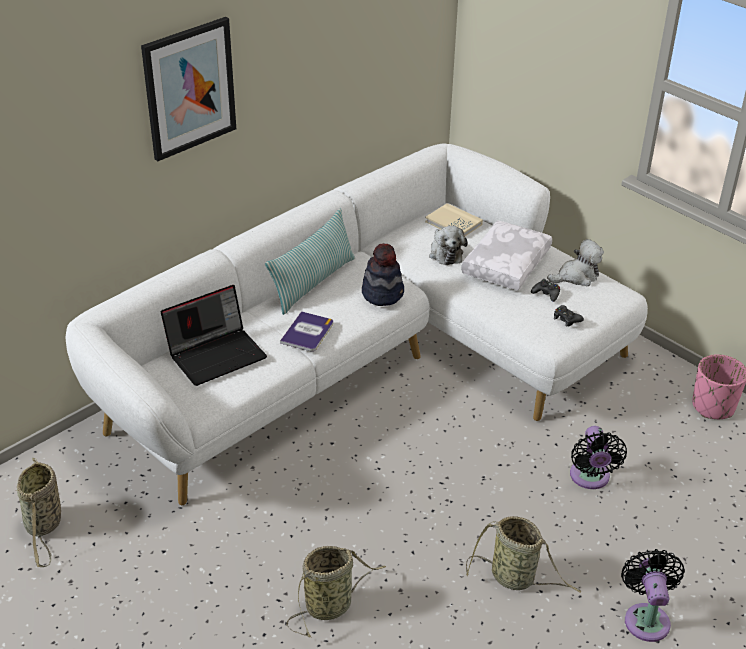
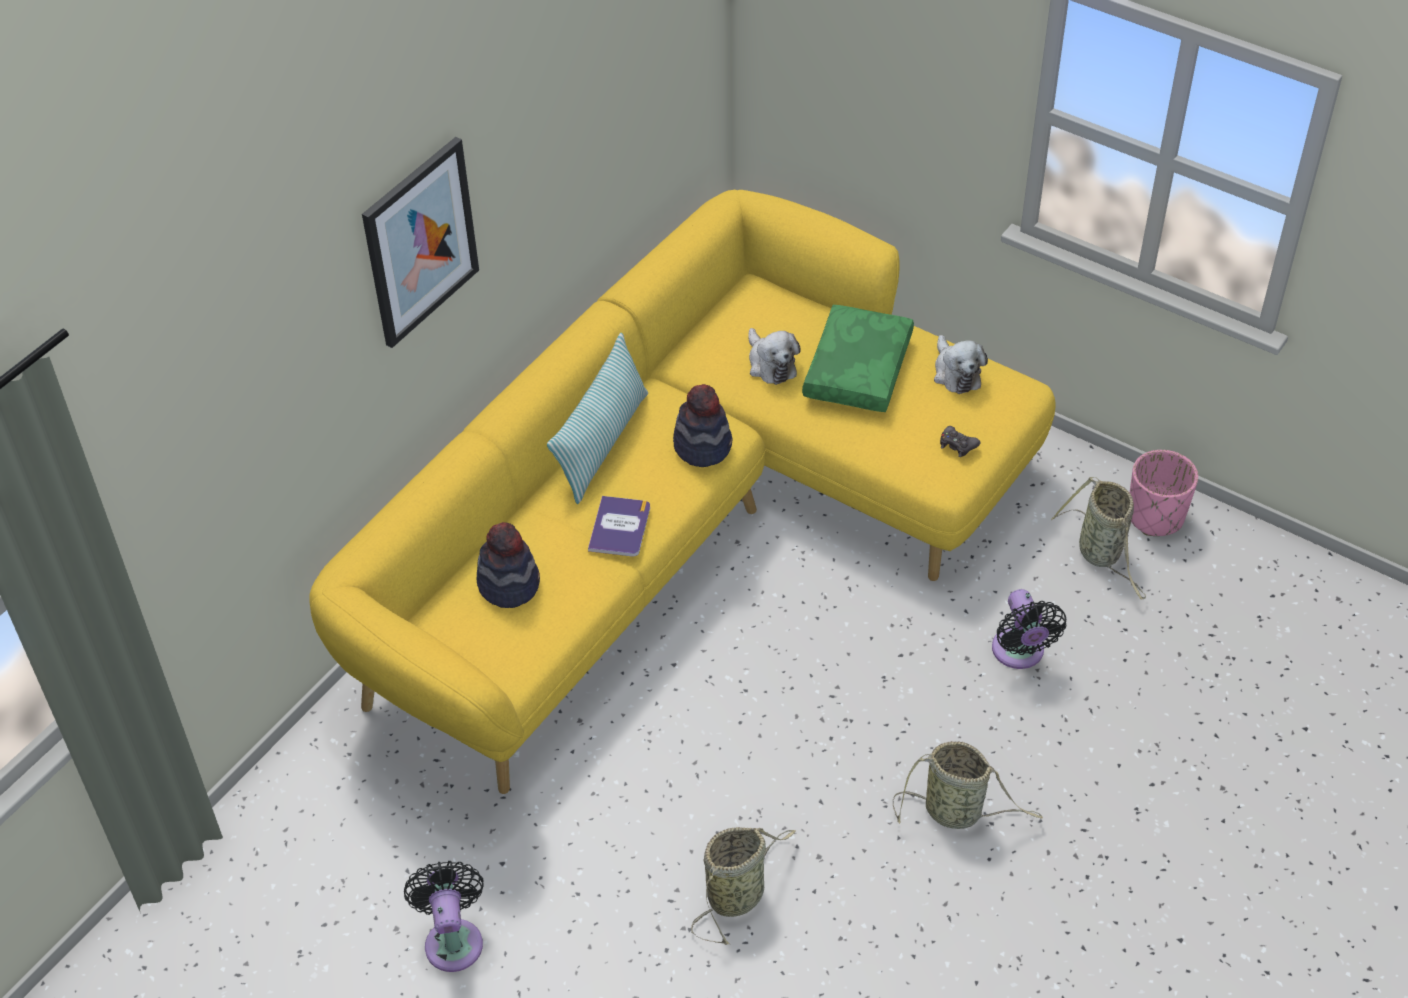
camera: 10 degrees left, 10 degrees up
basket [16,458,61,567] -> basket moved to [1051,477,1146,599]
white sofa [66,143,648,505] -> yellow sofa [309,190,1055,794]
laptop [161,285,267,386] -> hat [476,522,540,608]
beige book [425,203,483,236] -> none
white pillow [461,220,552,290] -> green pillow [802,305,914,412]
black game controller [531,279,560,302] -> none
plush toy [547,239,604,286] -> plush toy turned 105 degrees clockwise [934,335,988,394]
black fan [621,549,685,642] -> black fan moved to [404,861,484,972]

